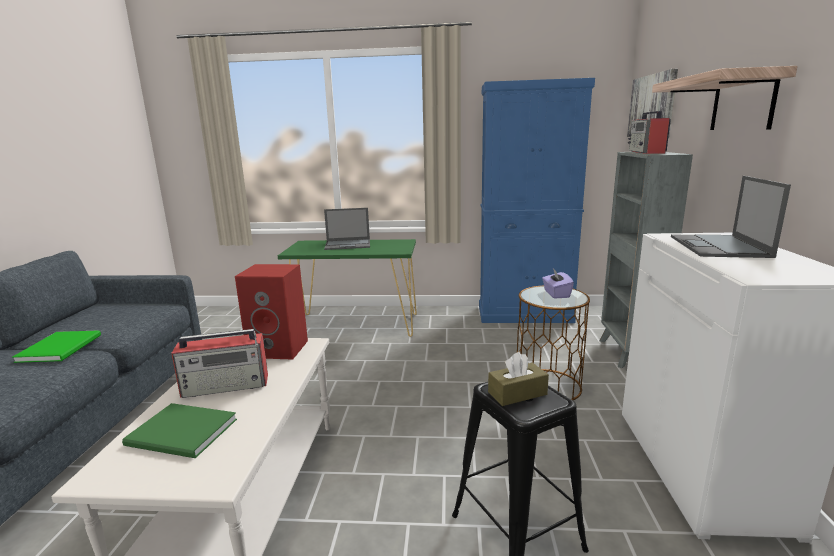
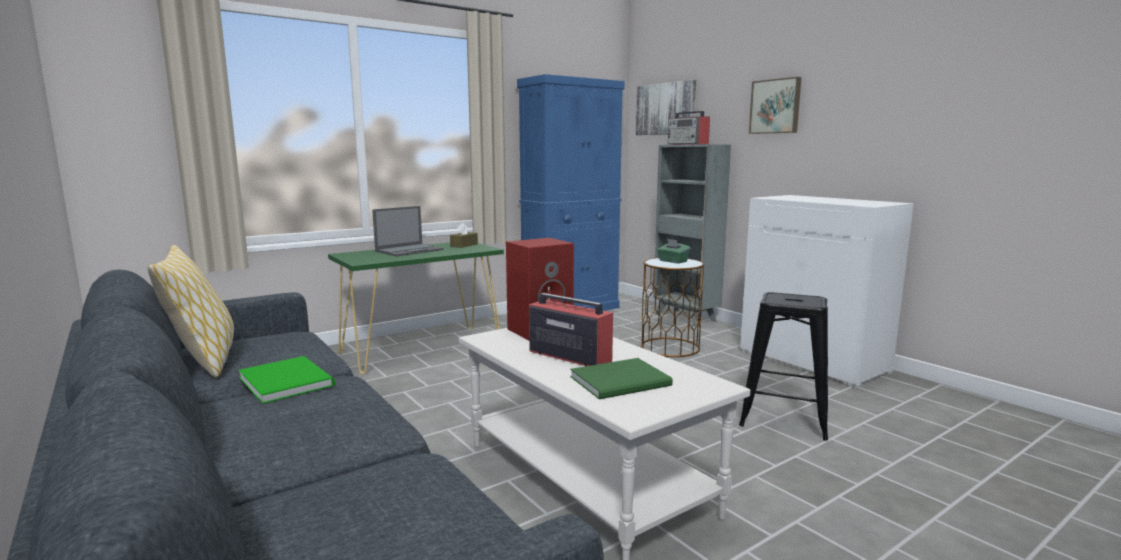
camera: 40 degrees left, 5 degrees down
radio [171,329,268,398] -> radio turned 90 degrees counterclockwise [529,287,613,366]
brown tissue box [488,352,549,406] -> brown tissue box moved to [450,223,478,248]
purple tissue box [542,269,574,299] -> green tissue box [657,239,691,263]
shelf [652,66,798,130] -> picture [749,77,801,134]
laptop [671,176,791,258] -> none
none -> pillow [148,245,234,378]

